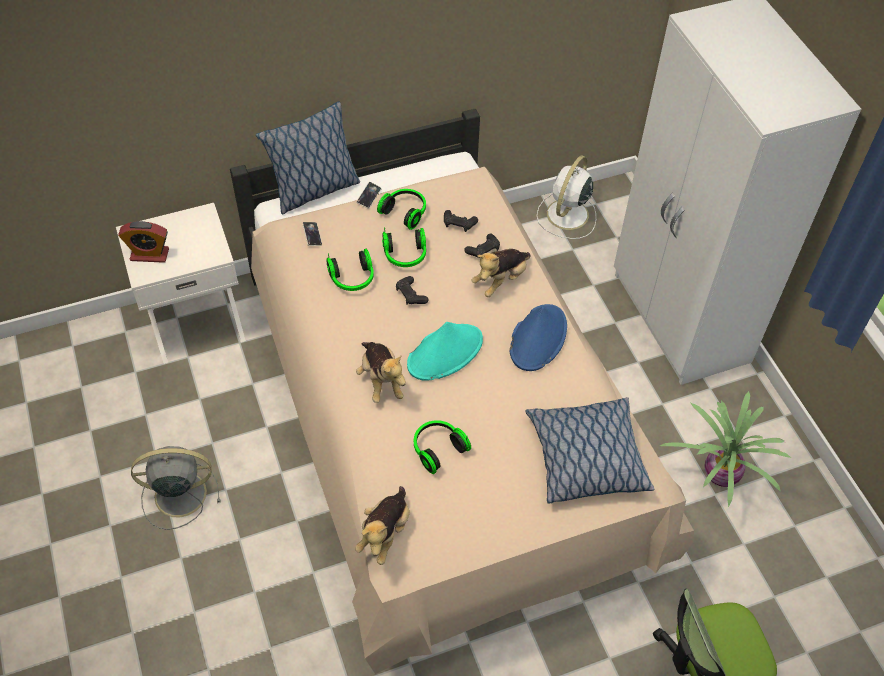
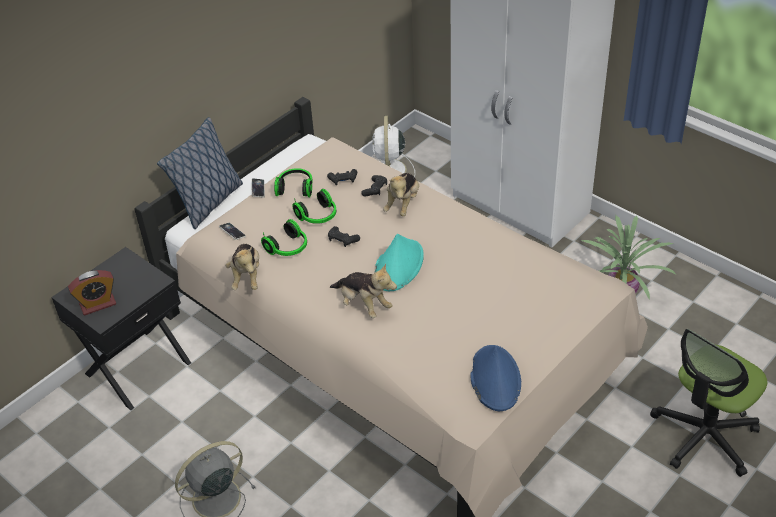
camera: 25 degrees left, 10 degrees down
white nightstand [116,203,246,364] -> black nightstand [51,247,191,410]
plush toy [355,486,410,565] -> plush toy moved to [225,244,259,290]
headphones [414,420,471,474] -> none
blue hat [510,304,567,371] -> blue hat moved to [470,345,521,411]
pillow [525,397,655,504] -> none

